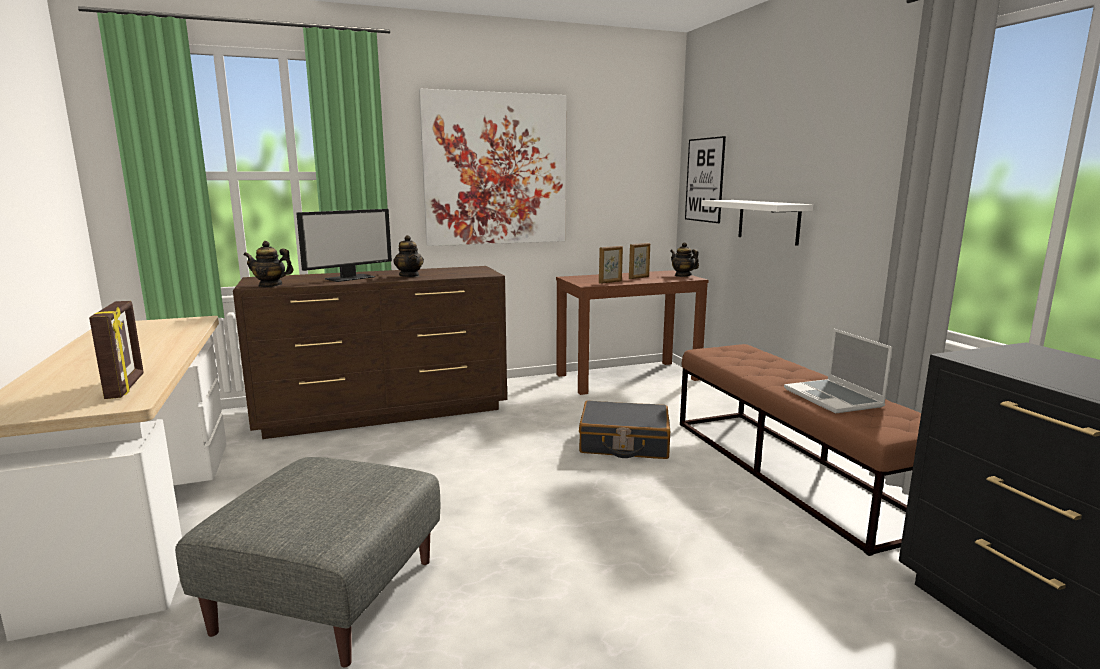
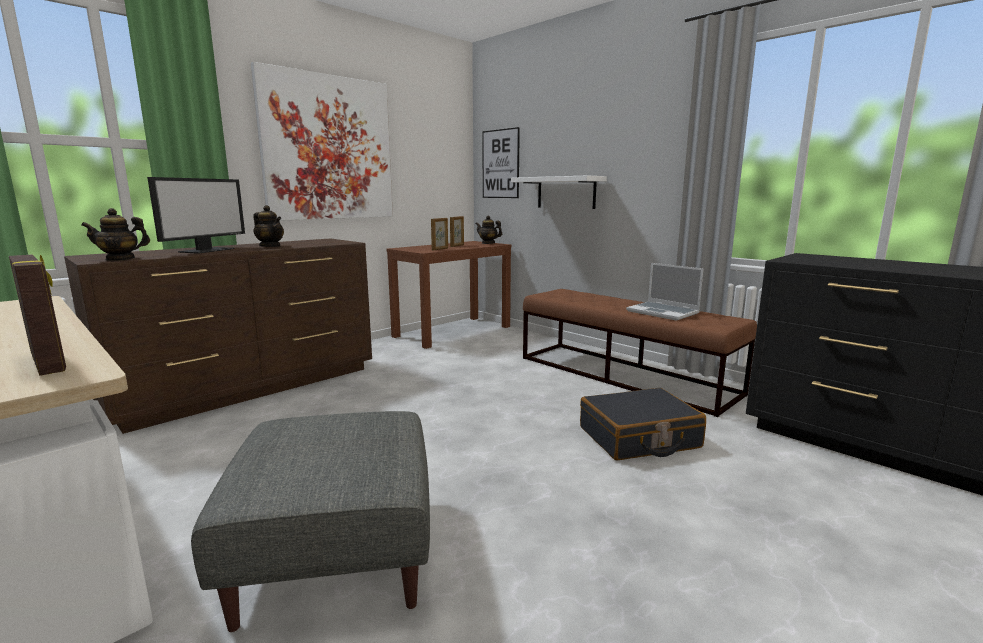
camera: 25 degrees left, 0 degrees up
black suitcase [579,400,670,459] -> black suitcase moved to [580,388,706,460]

